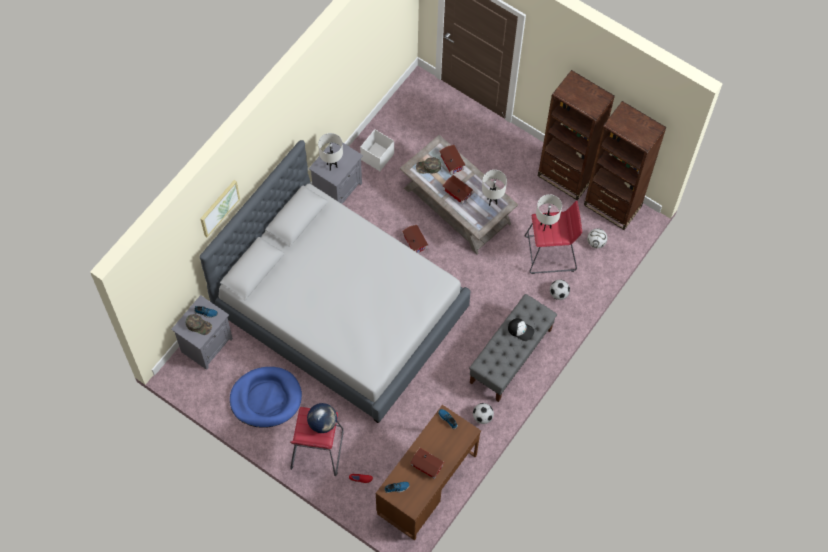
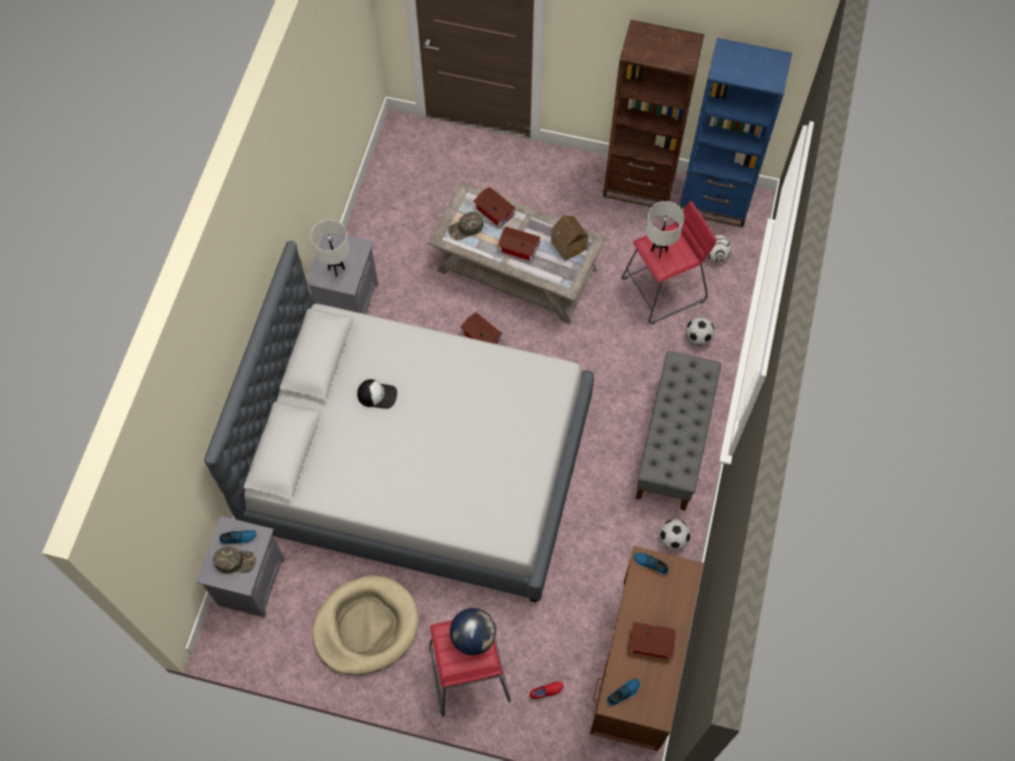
camera: 20 degrees left, 0 degrees up
picture [200,180,240,237] -> none
blue dog bed [230,367,302,428] -> beige dog bed [312,575,419,675]
white storage box [360,129,394,171] -> none
white table lamp [482,170,507,206] -> toy house [551,215,589,261]
cap [508,318,535,341] -> cap moved to [357,379,397,409]
brown bookcase [584,101,667,230] -> blue bookcase [679,38,792,227]

